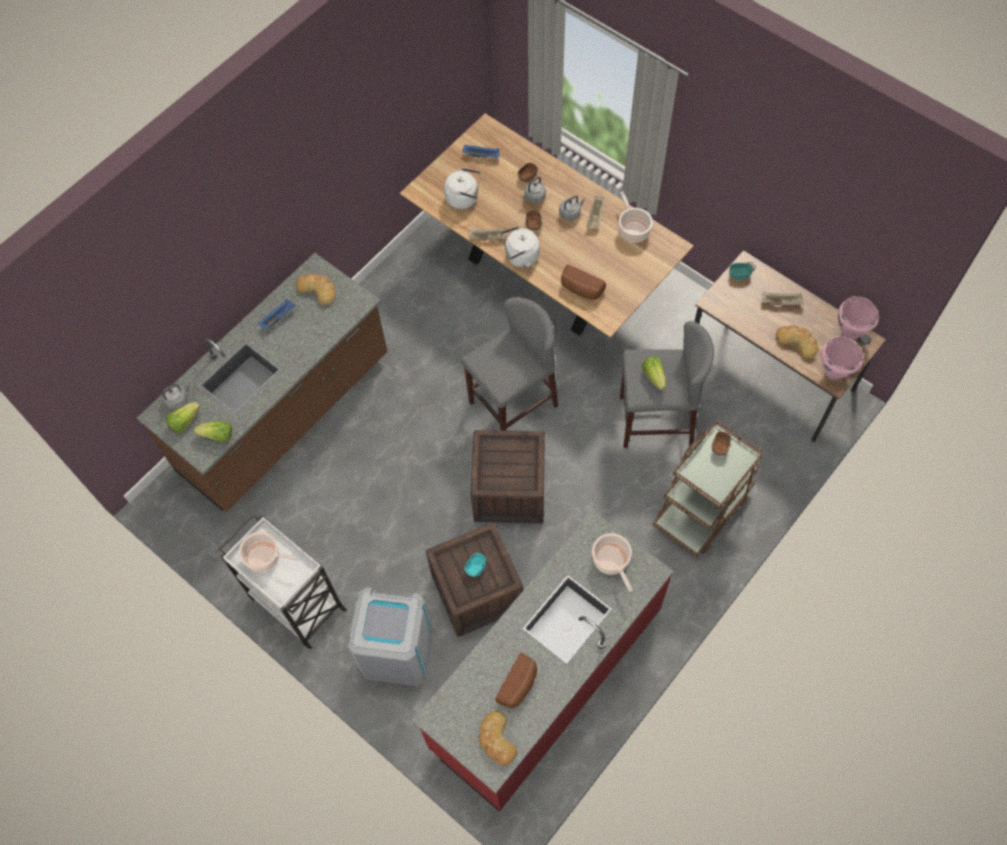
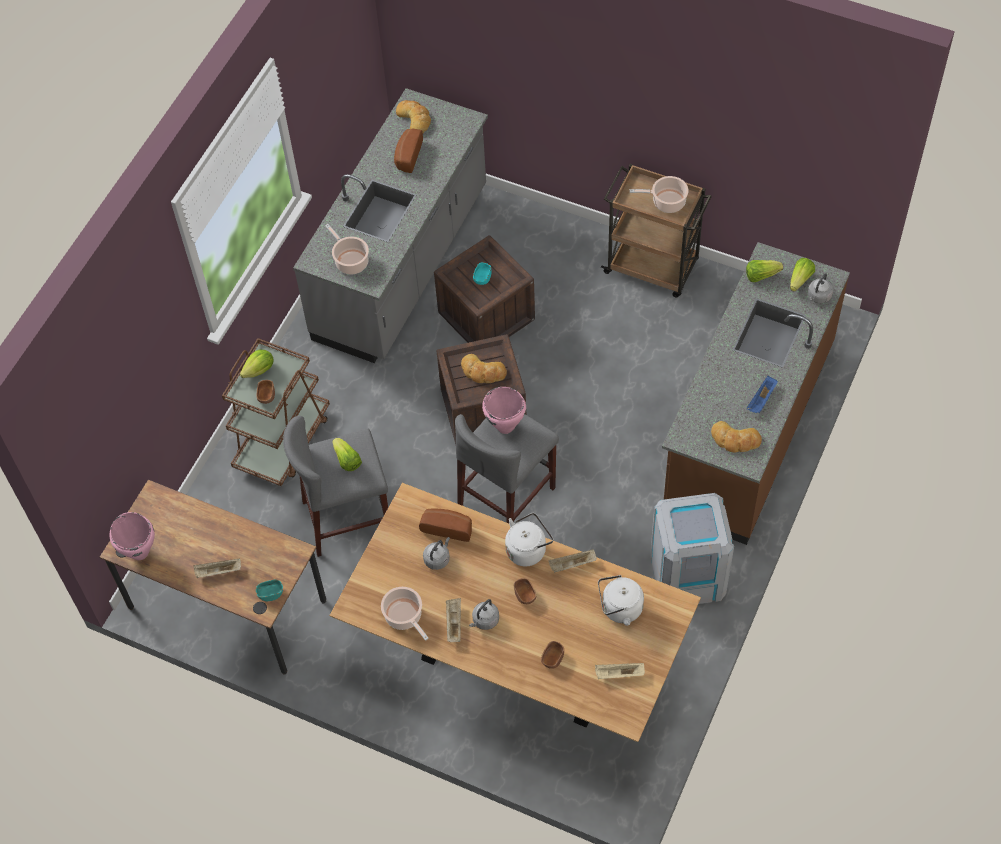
camera: 165 degrees right, 5 degrees down
white cart [218,514,347,649] -> brown cart [601,164,712,298]
grey trash can [348,587,433,686] -> grey trash can moved to [650,493,734,604]
red counter [412,511,674,812] -> grey counter [293,88,488,363]
blue tray [462,145,500,159] -> beige tray [595,663,645,679]
grey kettle [521,177,546,203] -> grey kettle moved to [423,537,450,570]
bread [776,325,818,359] -> bread moved to [461,354,507,383]
pink cooking pot [821,336,863,380] -> pink cooking pot moved to [482,387,526,434]
none -> lettuce [240,350,274,378]

